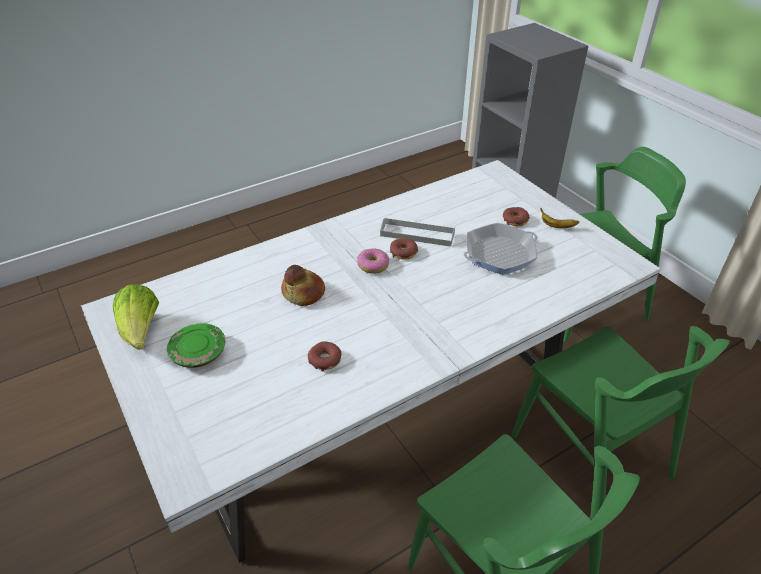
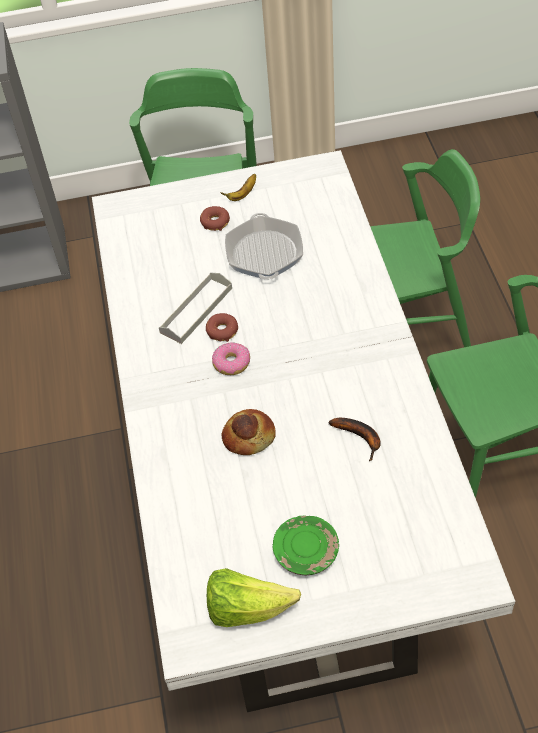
camera: 65 degrees left, 10 degrees up
donut [308,341,341,372] -> banana [328,418,381,461]

